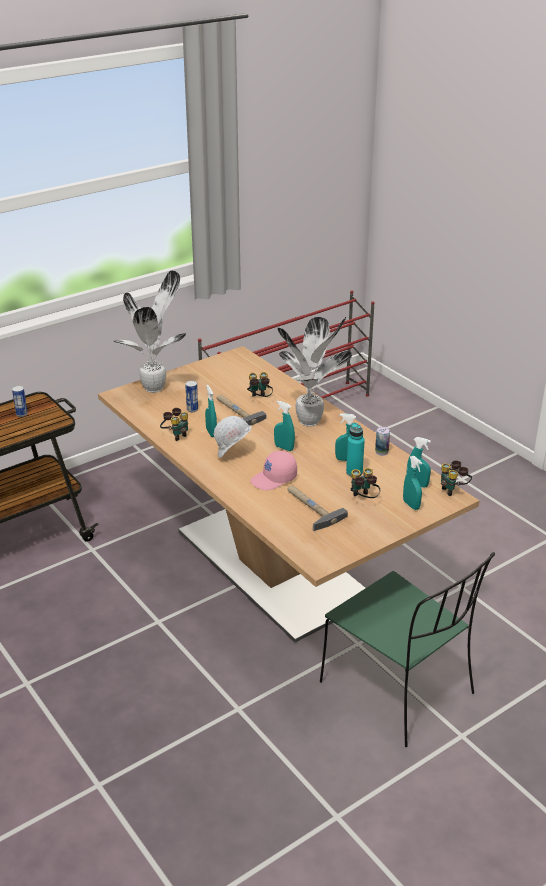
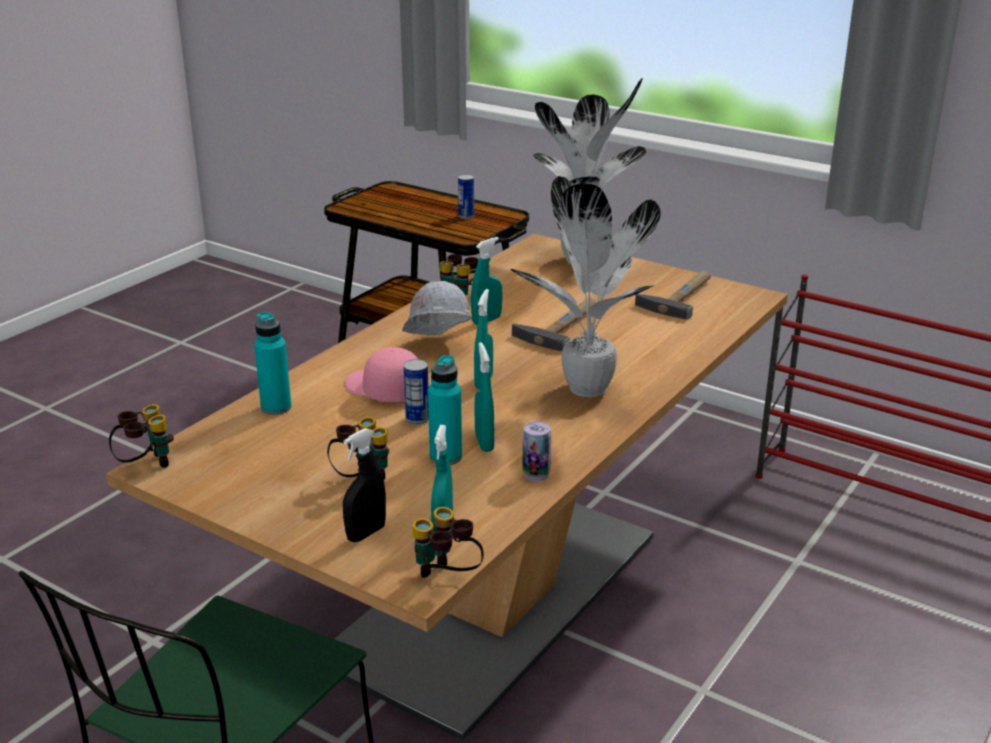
camera: 70 degrees right, 5 degrees down
can [185,381,198,412] -> can moved to [404,359,429,425]
binoculars [247,372,273,397] -> binoculars moved to [109,404,174,468]
hammer [287,485,348,531] -> hammer moved to [635,271,711,320]
turquoise spray bottle [403,456,422,510] -> black spray bottle [343,428,386,542]
none -> turquoise bottle [254,312,291,415]

